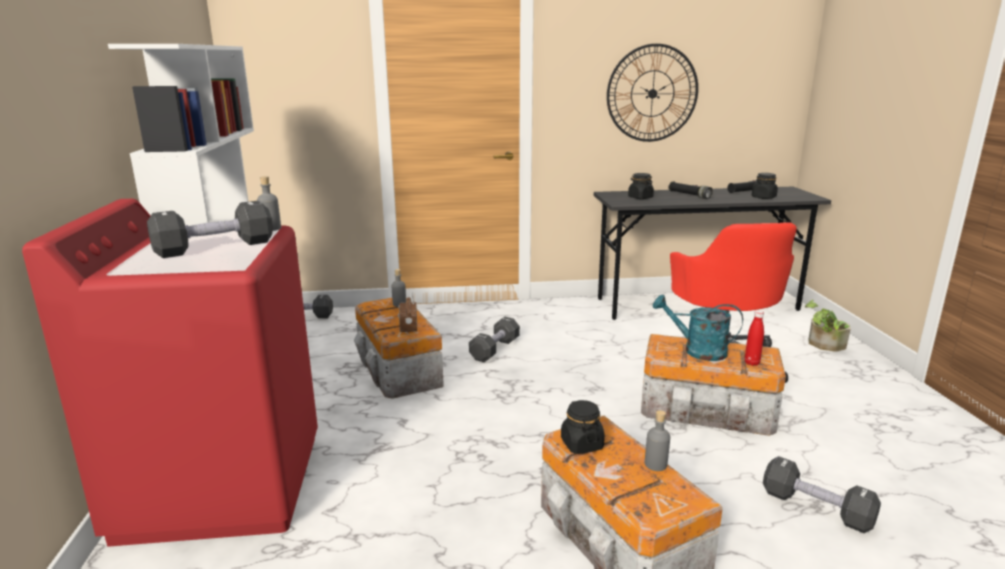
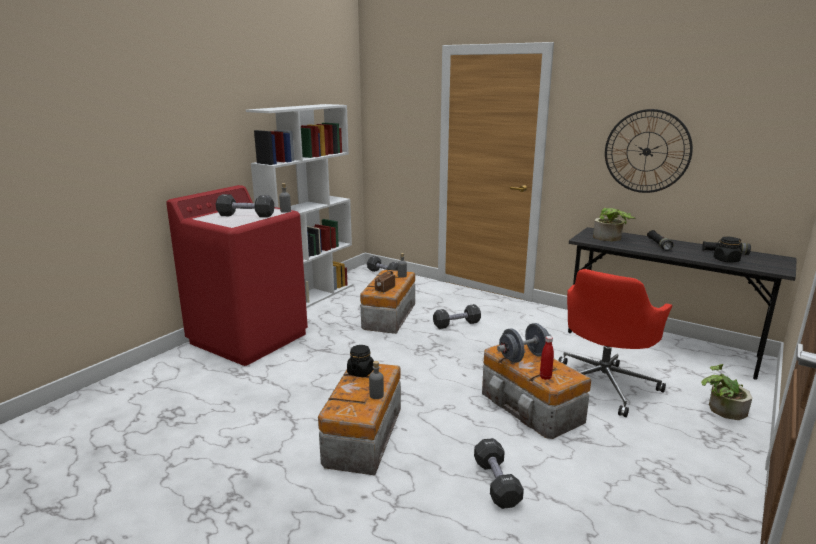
camera: 40 degrees right, 0 degrees up
black jar [628,173,654,199] -> potted plant [593,208,635,242]
turquoise watering can [653,294,743,361] -> grey dumbbell [497,323,552,363]

